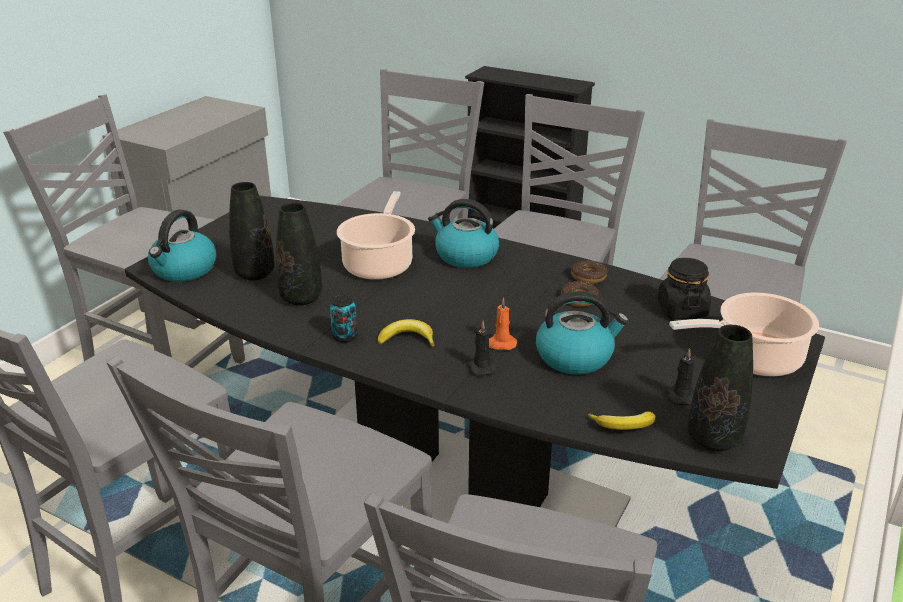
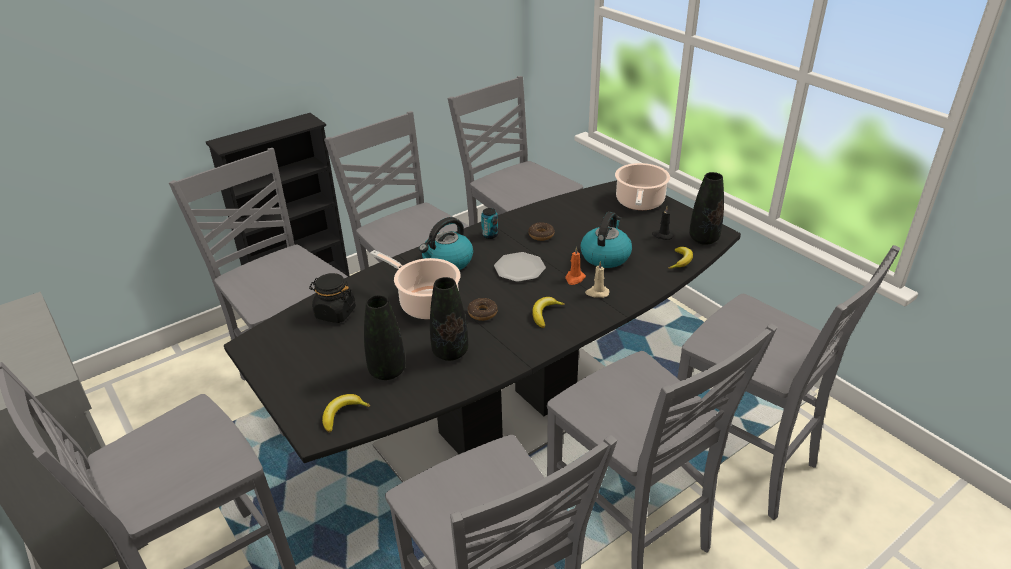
camera: 65 degrees left, 5 degrees up
kettle [148,209,217,282] -> banana [322,394,370,432]
can [330,295,358,343] -> can moved to [481,208,498,239]
black candle [468,321,498,376] -> beige candle [585,261,609,298]
donut [571,260,607,284] -> donut moved to [468,298,498,321]
black jar [657,258,711,319] -> black jar moved to [309,273,356,323]
none -> plate [494,252,546,282]

